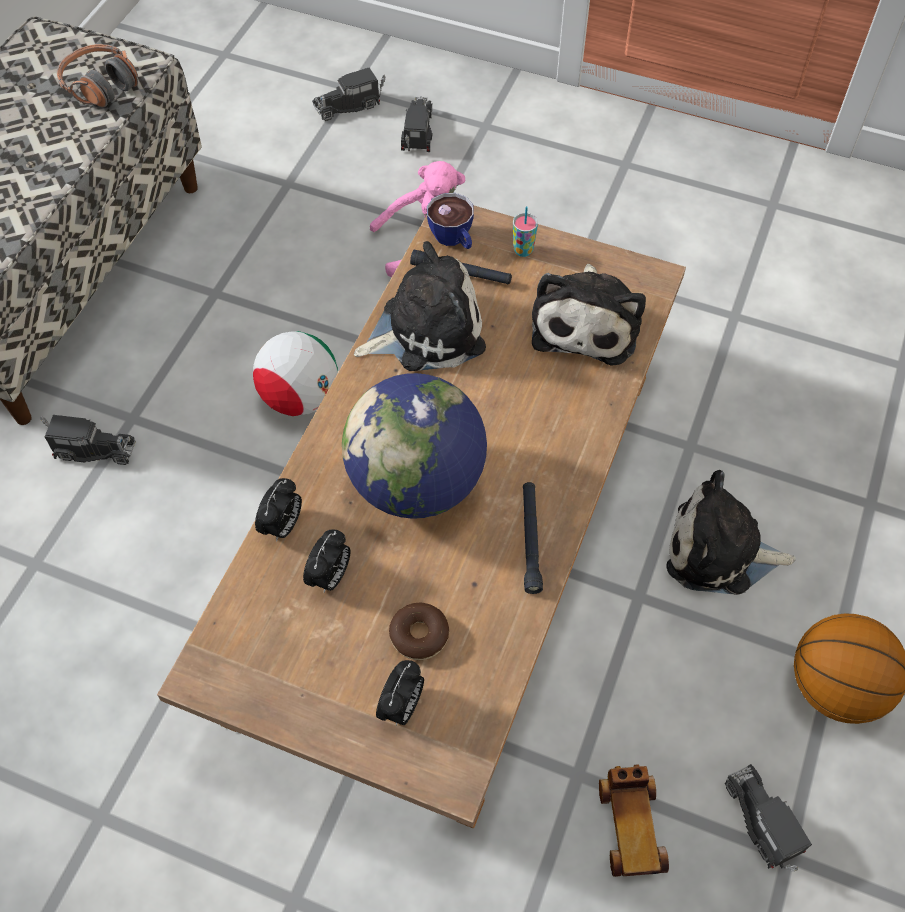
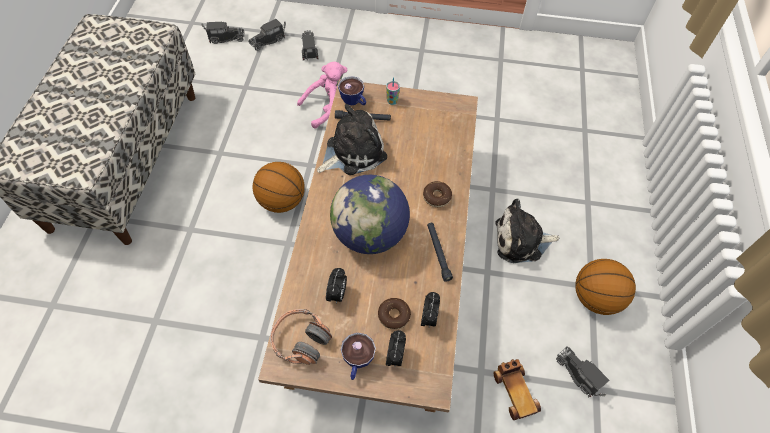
camera: 15 degrees left, 0 degrees up
toy truck [40,415,136,465] -> toy truck moved to [202,22,244,44]
headphones [57,44,138,107] -> headphones moved to [270,309,332,365]
football [253,331,338,416] -> basketball [252,162,305,213]
alarm clock [255,478,302,542] -> alarm clock moved to [421,292,440,327]
plush toy [532,264,646,365] -> none
none -> cup [341,333,376,380]
none -> donut [423,181,452,207]

